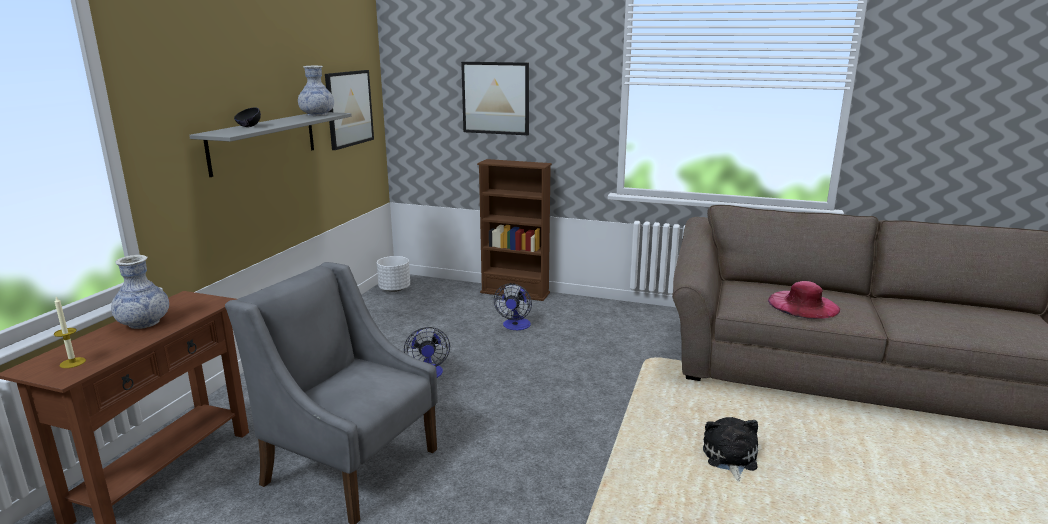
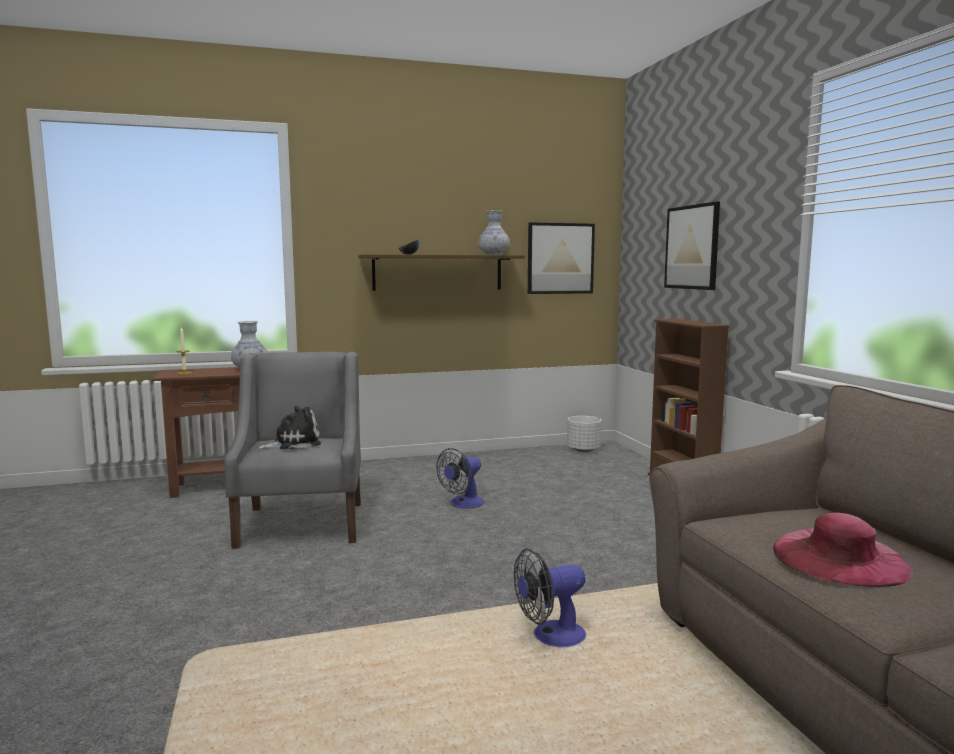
camera: 55 degrees right, 10 degrees down
grey shelf [189,112,352,177] -> brown shelf [358,254,525,291]
fan [494,284,532,330] -> fan moved to [514,549,586,647]
plush toy [703,417,758,481] -> plush toy moved to [258,406,321,449]

